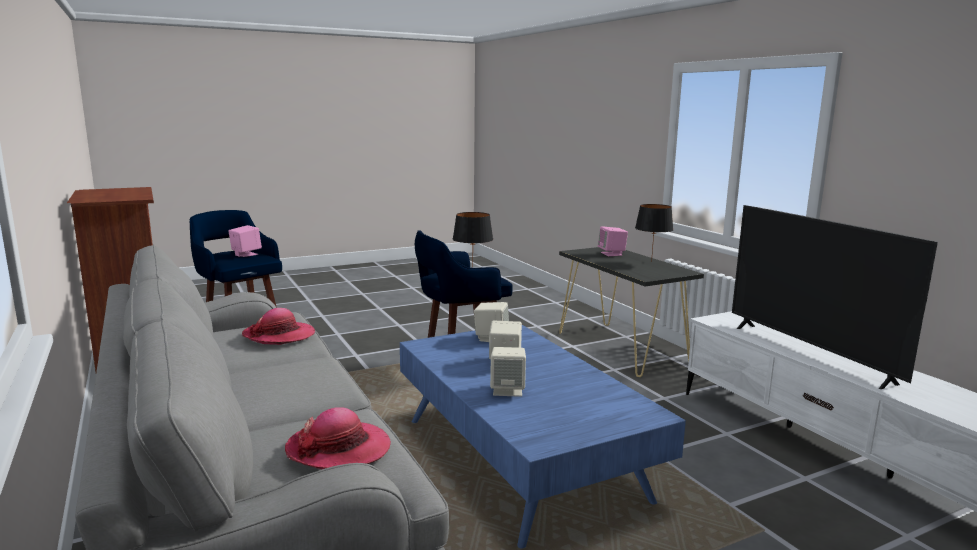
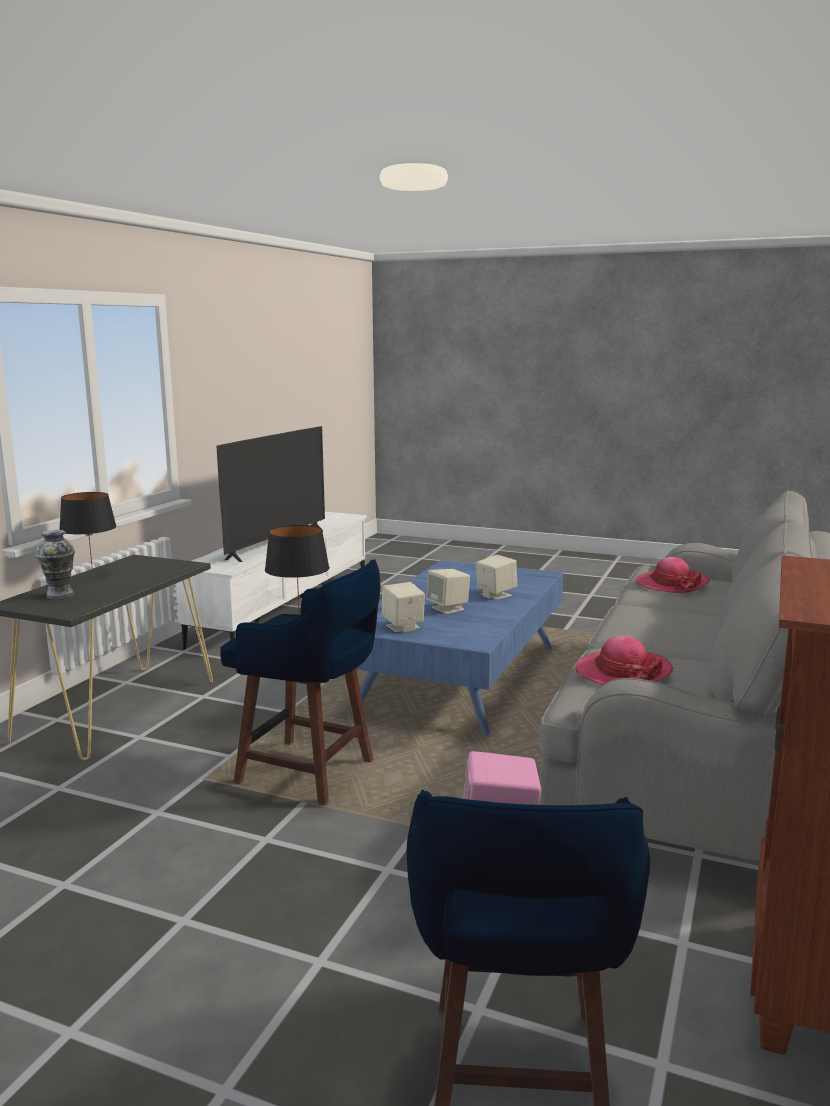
camera: 130 degrees left, 0 degrees up
pink speaker [598,226,628,256] -> vase [36,530,75,600]

